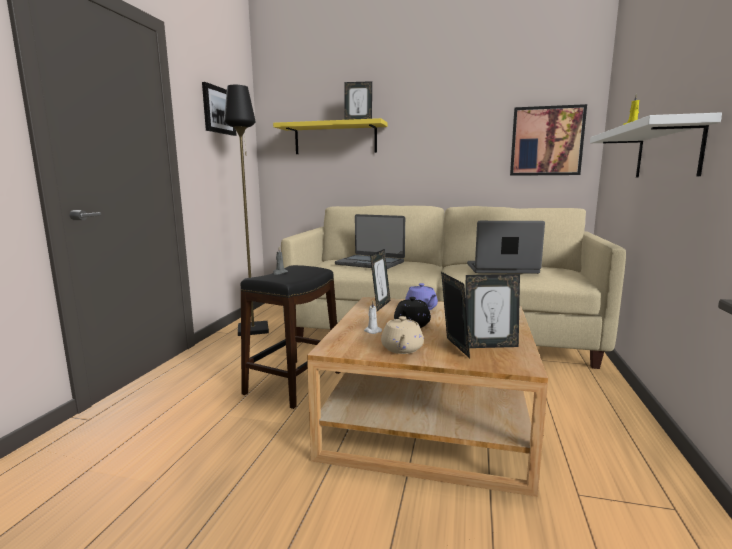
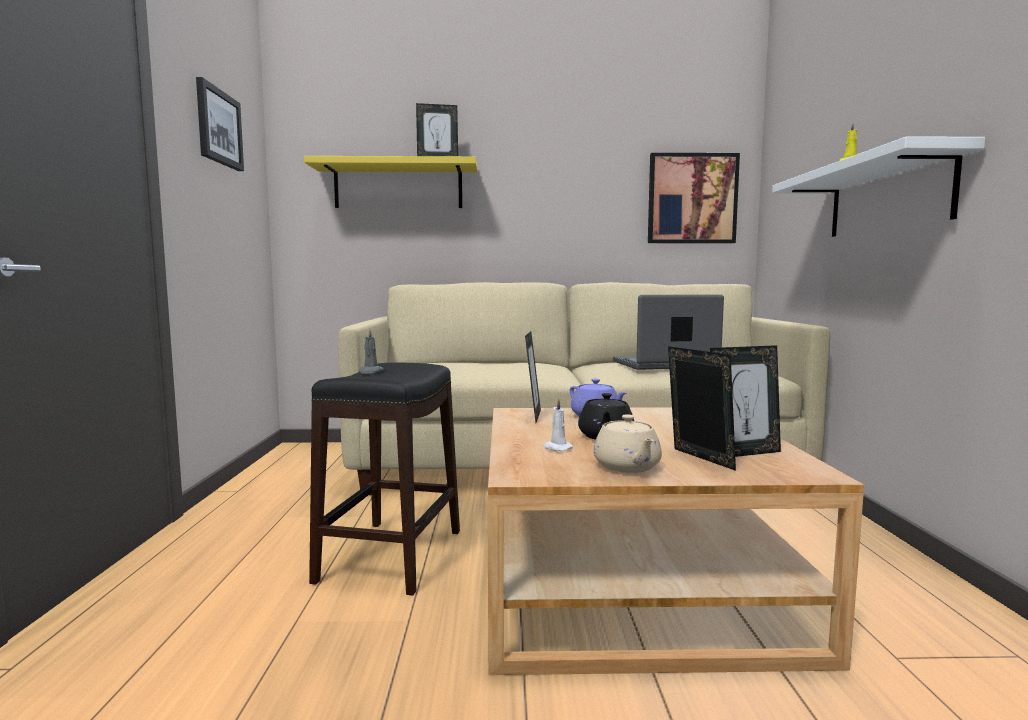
camera: 15 degrees left, 5 degrees down
black floor lamp [224,85,269,336] -> none
laptop [335,214,405,269] -> none

